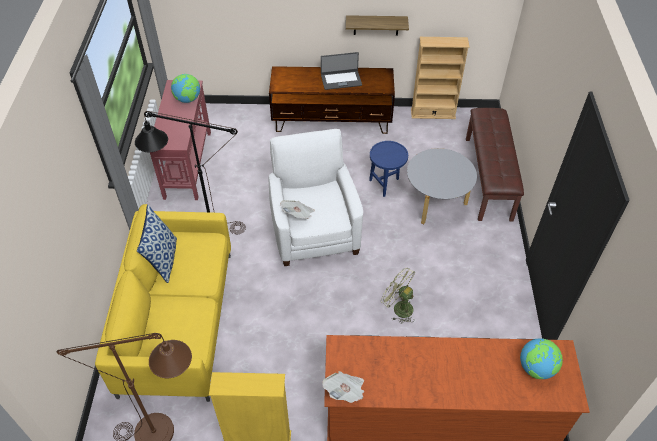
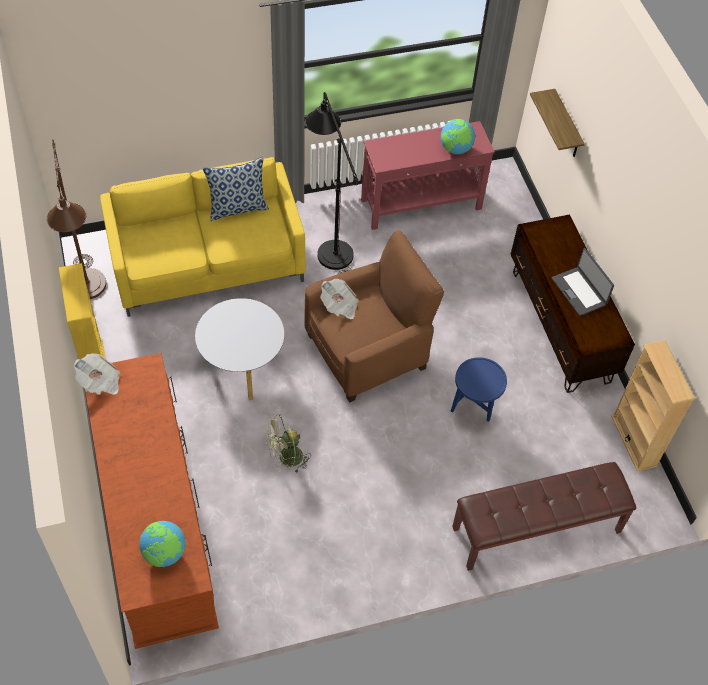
camera: 70 degrees right, 5 degrees up
white armchair [269,129,363,266] -> brown armchair [304,231,444,402]
shelf [346,15,409,36] -> shelf moved to [530,89,585,157]
green fan [381,268,415,324] -> green fan turned 135 degrees counterclockwise [264,414,311,474]
grey coffee table [407,148,477,224] -> grey coffee table moved to [195,298,284,400]

